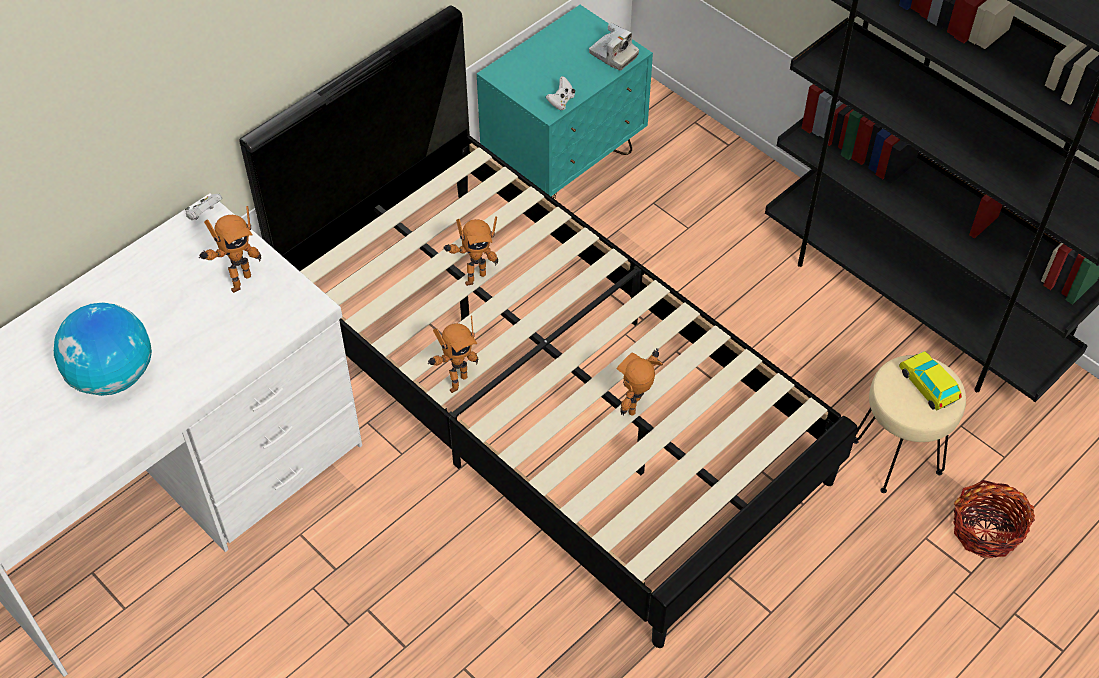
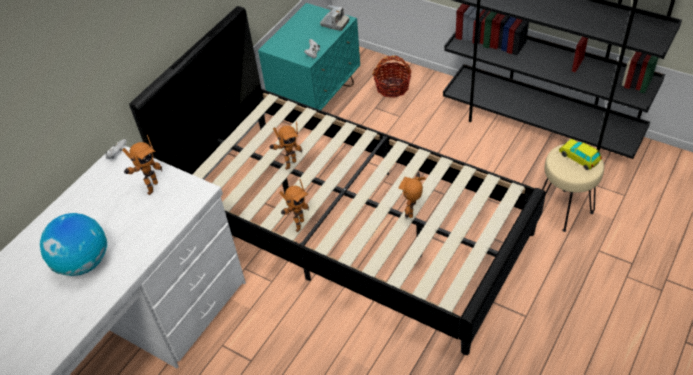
camera: 10 degrees left, 5 degrees down
basket [954,480,1035,559] -> basket moved to [372,56,412,98]

